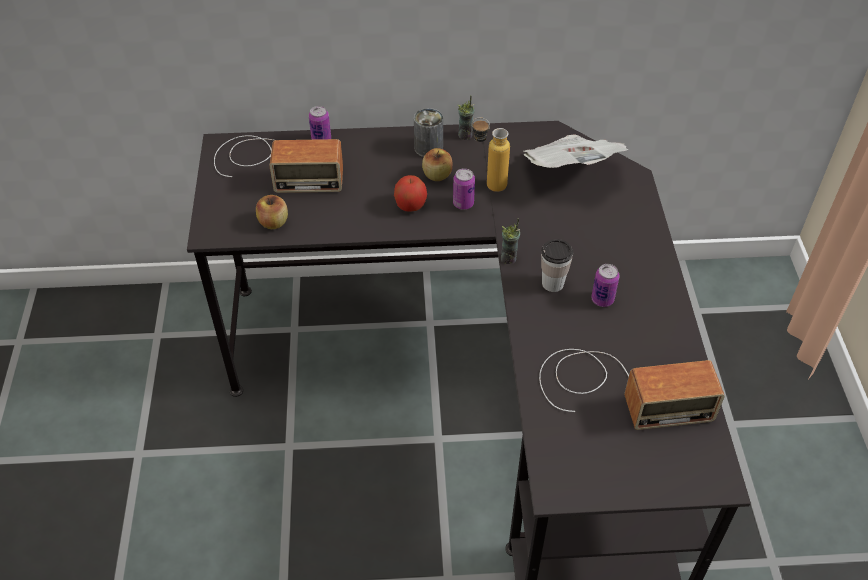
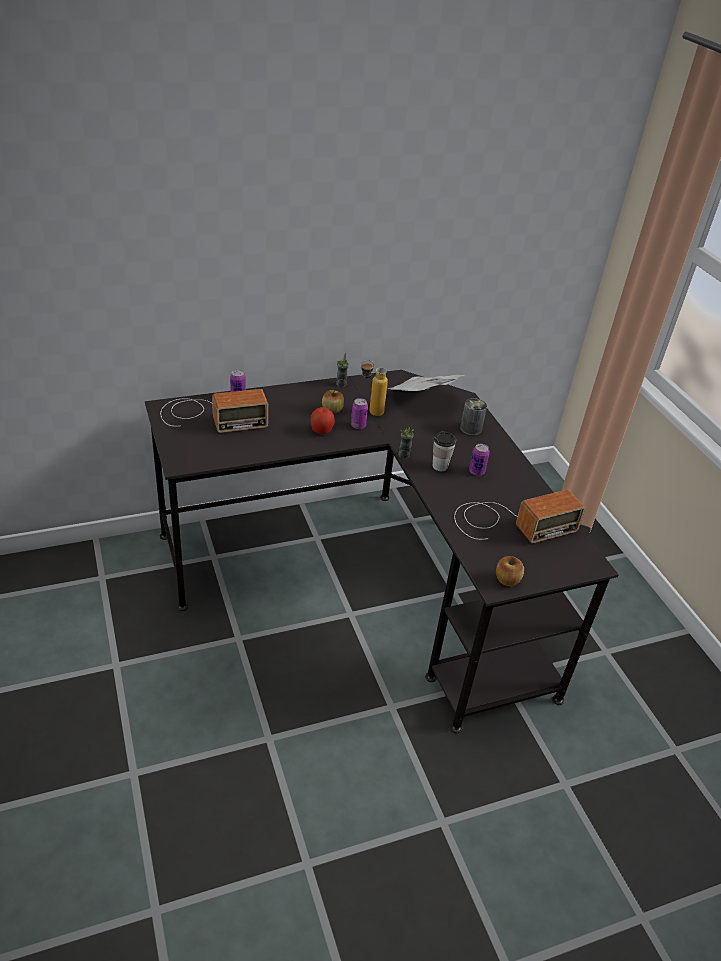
camera: 20 degrees left, 10 degrees down
apple [256,195,288,229] -> apple moved to [496,556,524,586]
can [414,108,443,157] -> can moved to [460,398,487,435]

